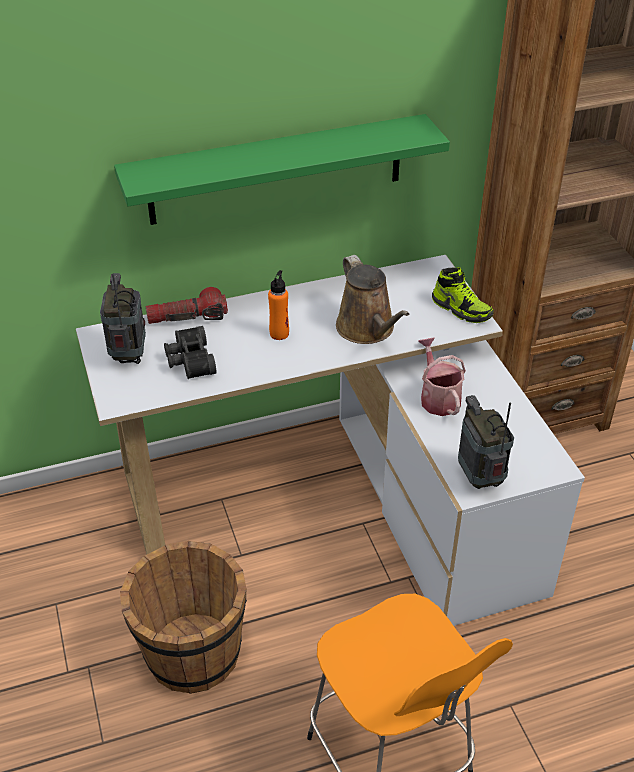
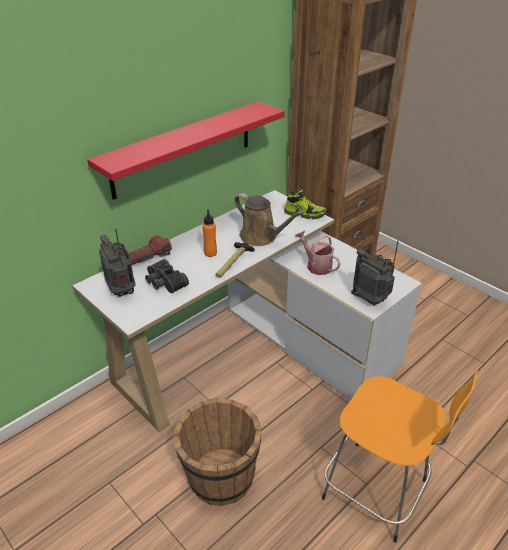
camera: 25 degrees left, 5 degrees down
green shelf [114,114,450,225] -> red shelf [87,101,285,200]
none -> hammer [215,242,254,278]

